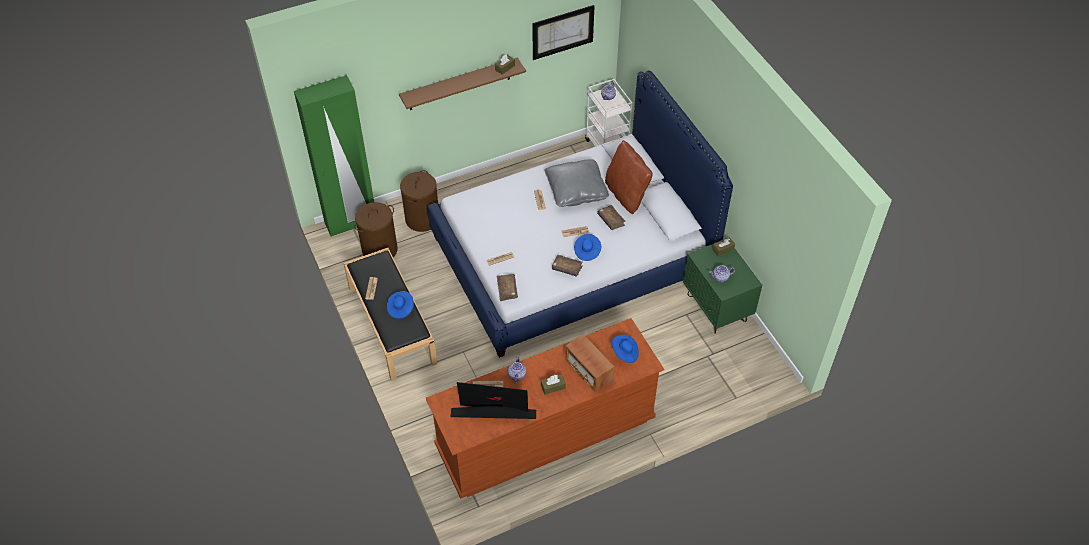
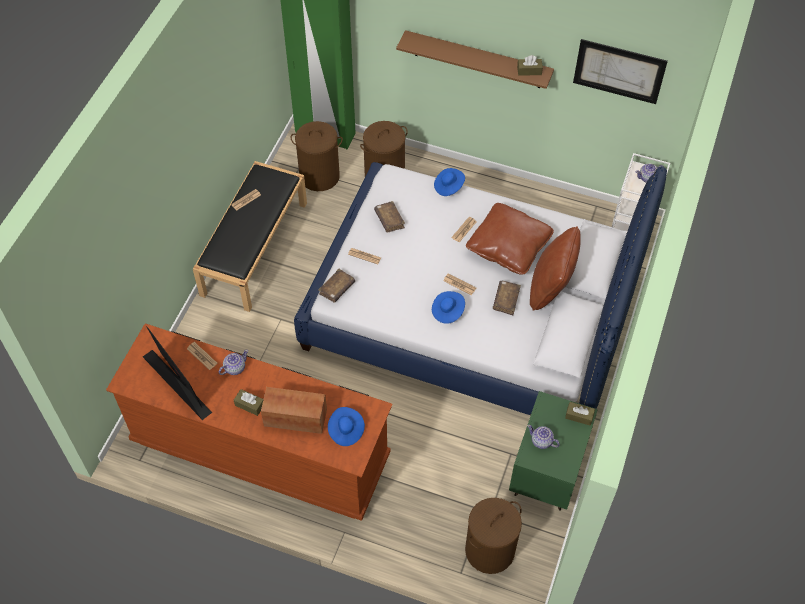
camera: 45 degrees right, 5 degrees up
blue hat [387,291,414,319] -> blue hat moved to [434,168,465,196]
grey pillow [545,159,609,207] -> brown pillow [466,203,554,275]
brown book [552,255,583,277] -> brown book moved to [374,201,405,232]
radio [565,334,614,392] -> radio turned 90 degrees clockwise [261,387,327,434]
none -> brown laundry basket [465,498,522,574]

